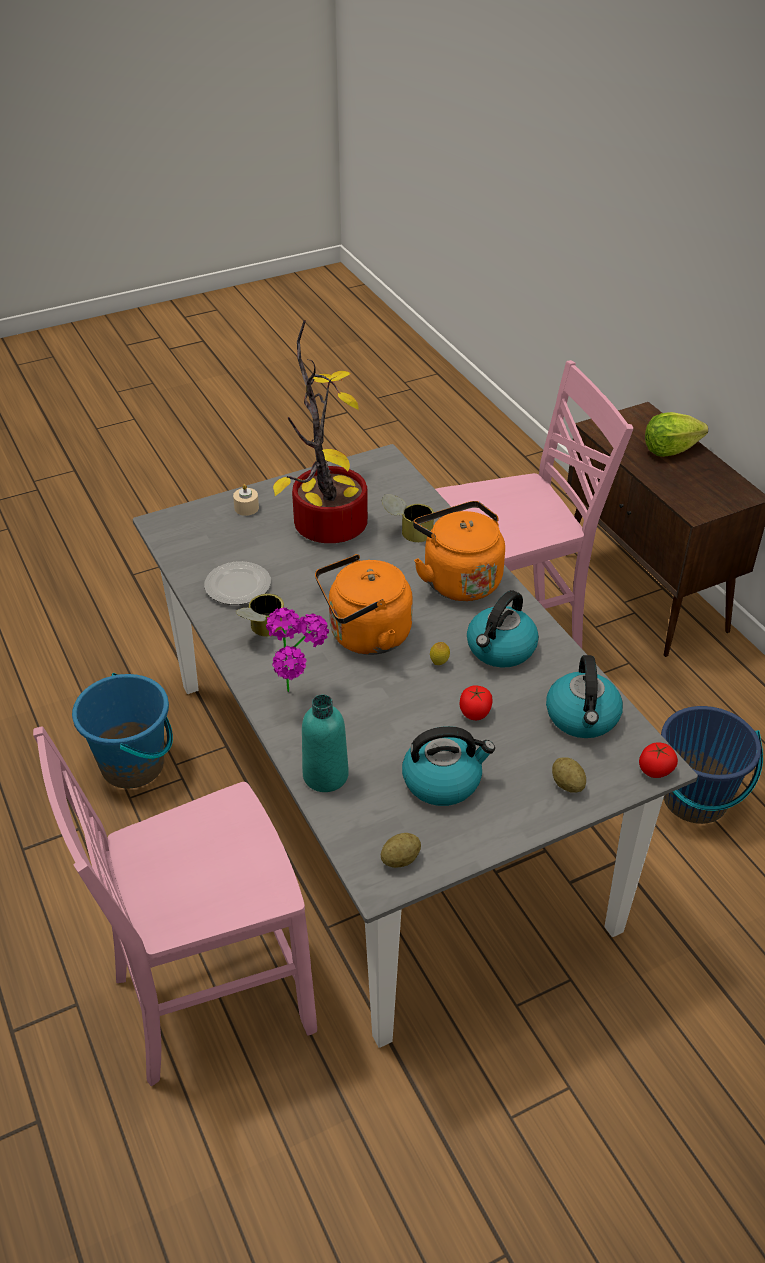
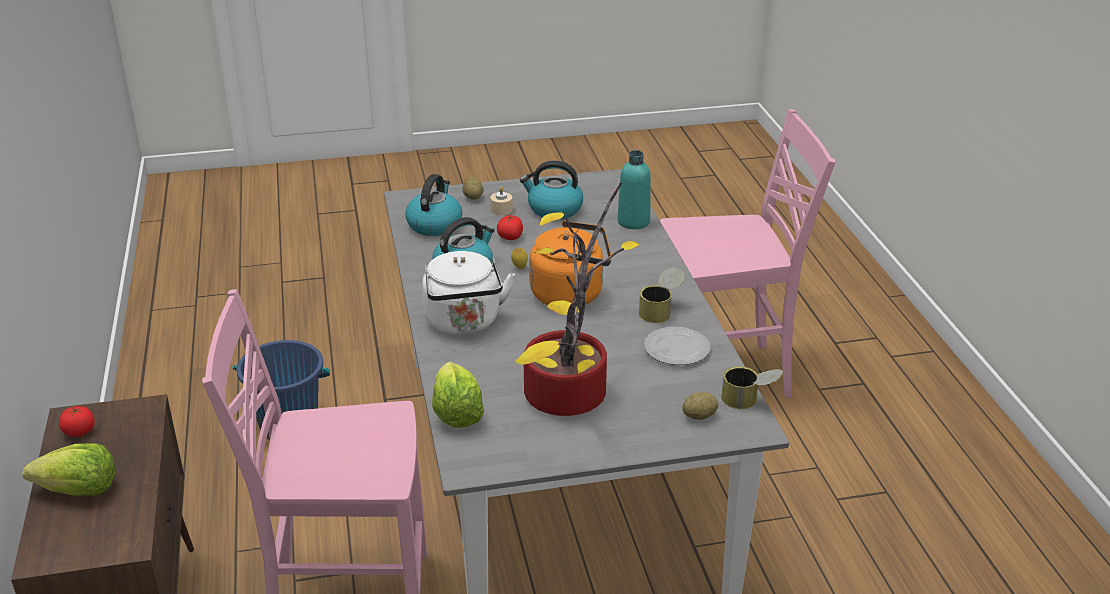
camera: 165 degrees left, 10 degrees down
blue bucket [72,673,173,789] -> none
beige candle [233,484,259,516] -> beige candle moved to [490,187,513,215]
potted plant [266,607,329,692] -> none
potato [381,833,421,868] -> potato moved to [682,392,718,420]
can [382,494,434,542] -> can moved to [721,366,783,409]
orange kettle [413,501,505,601] -> white kettle [422,251,515,335]
tomato [639,742,678,778] -> tomato moved to [59,406,95,437]
none -> lettuce [432,362,484,428]

